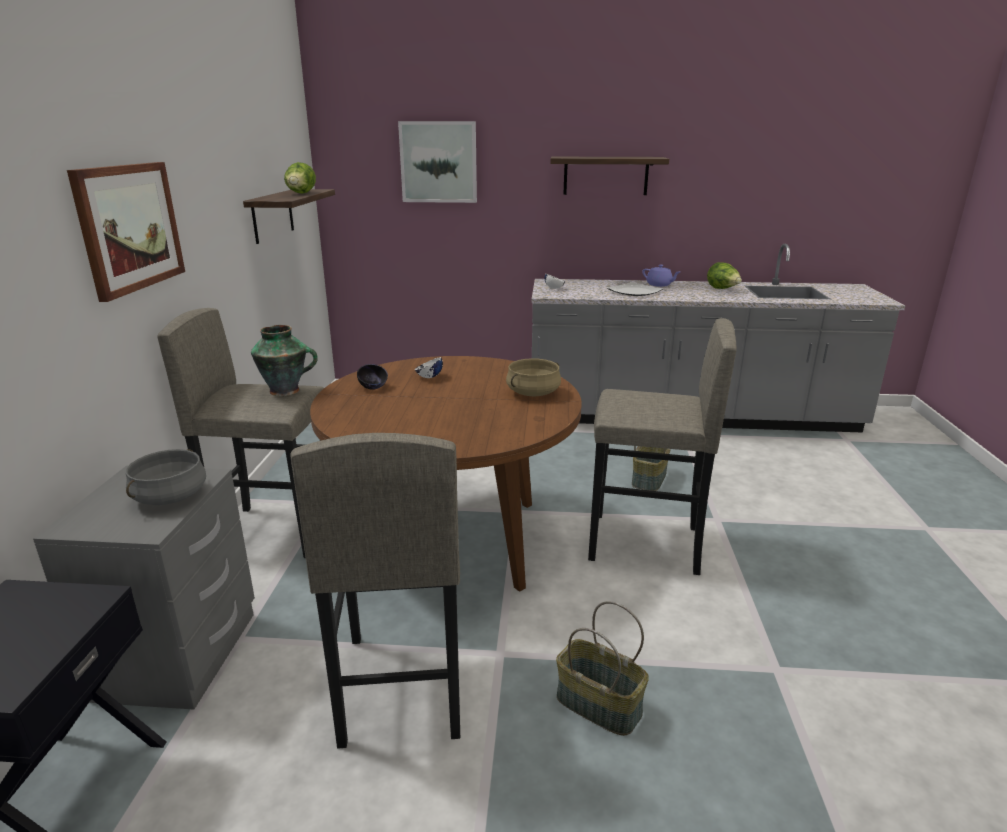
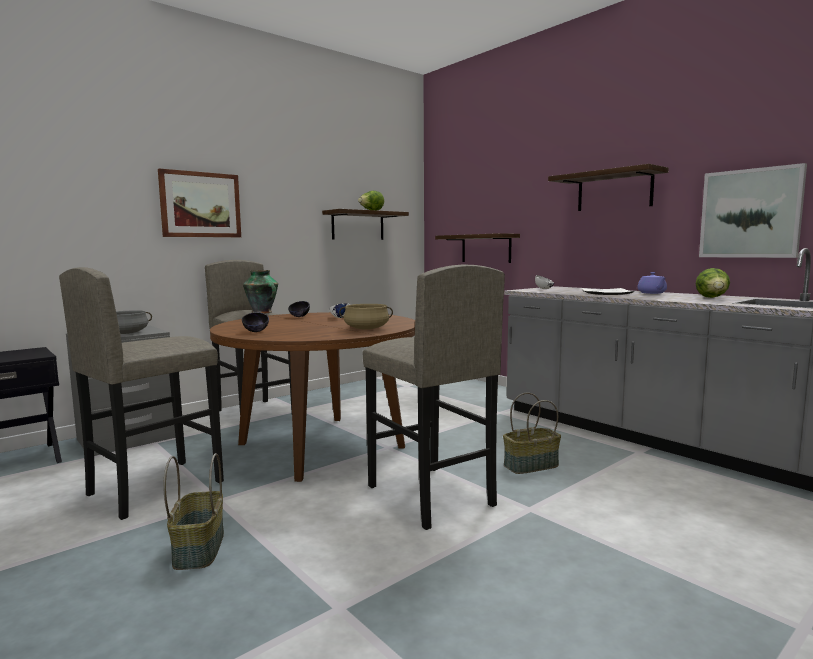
camera: 45 degrees right, 15 degrees down
picture [398,121,477,203] -> picture moved to [699,163,807,258]
none -> black bowl [242,312,269,332]
none -> shelf [435,233,520,263]

